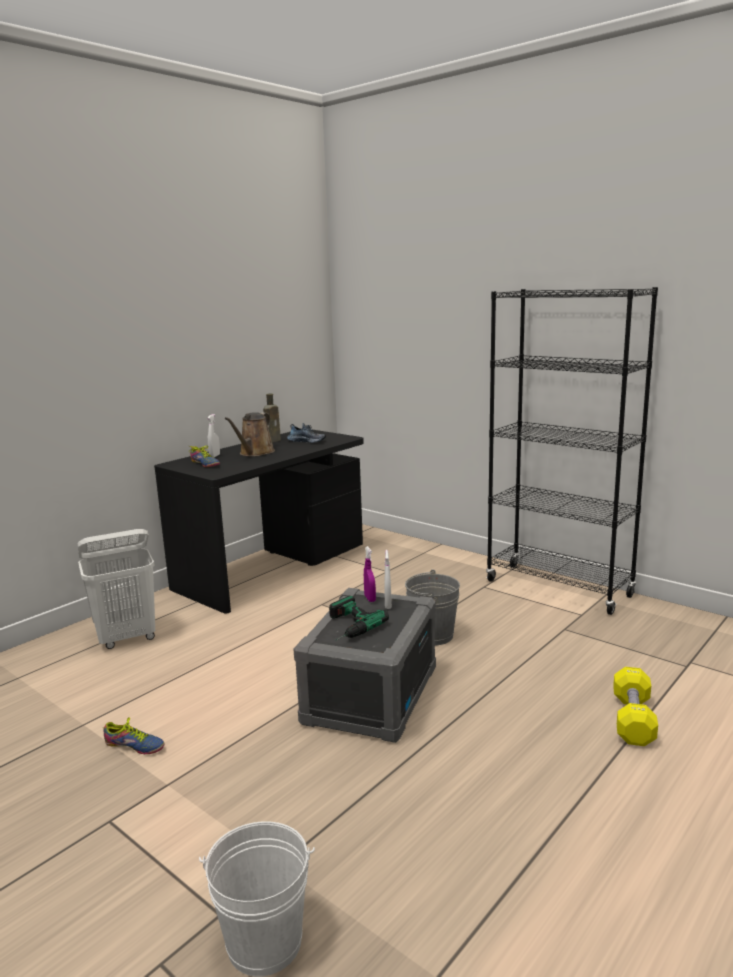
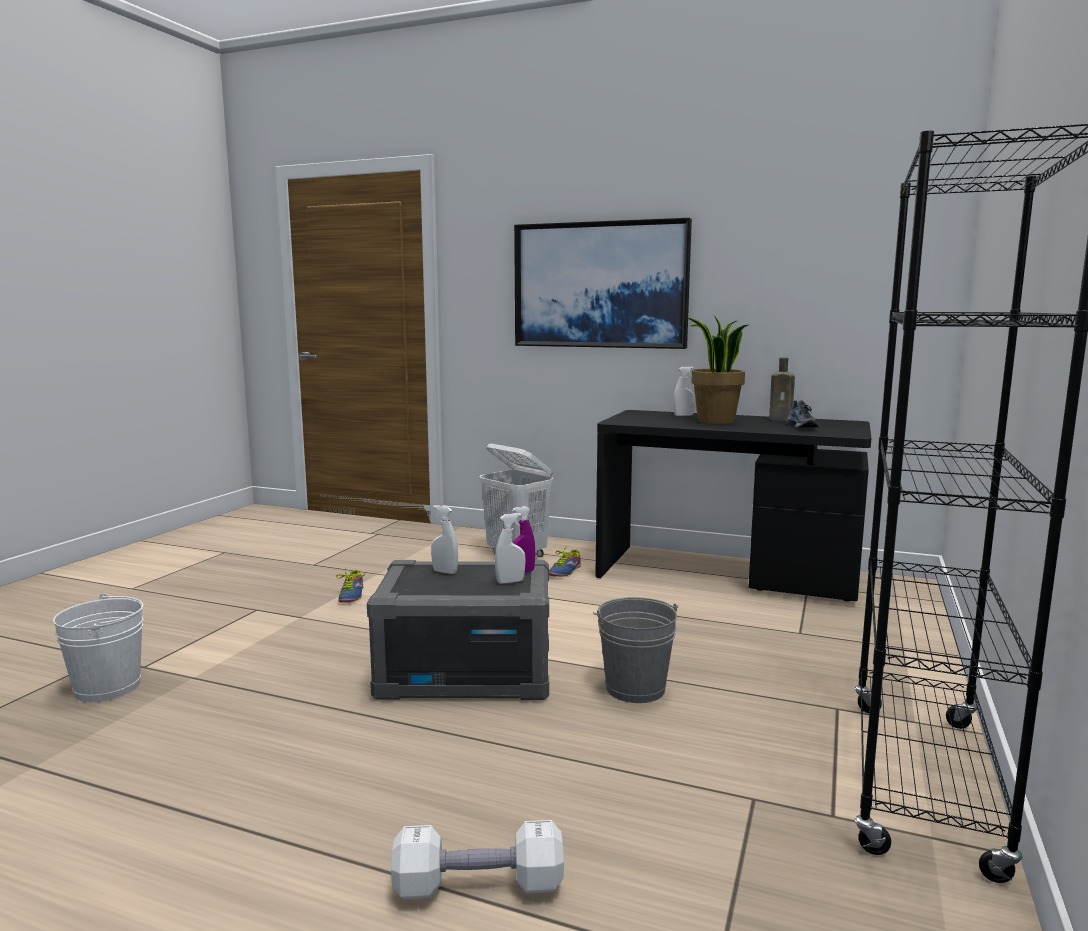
camera: 70 degrees right, 5 degrees down
shoe [189,445,220,467] -> shoe moved to [549,548,581,577]
brown watering can [225,412,275,456] -> potted plant [688,315,748,424]
power drill [329,596,389,640] -> white spray bottle [431,505,458,574]
yellow dumbbell [613,667,658,746] -> white dumbbell [391,820,564,899]
none -> picture [514,218,692,349]

